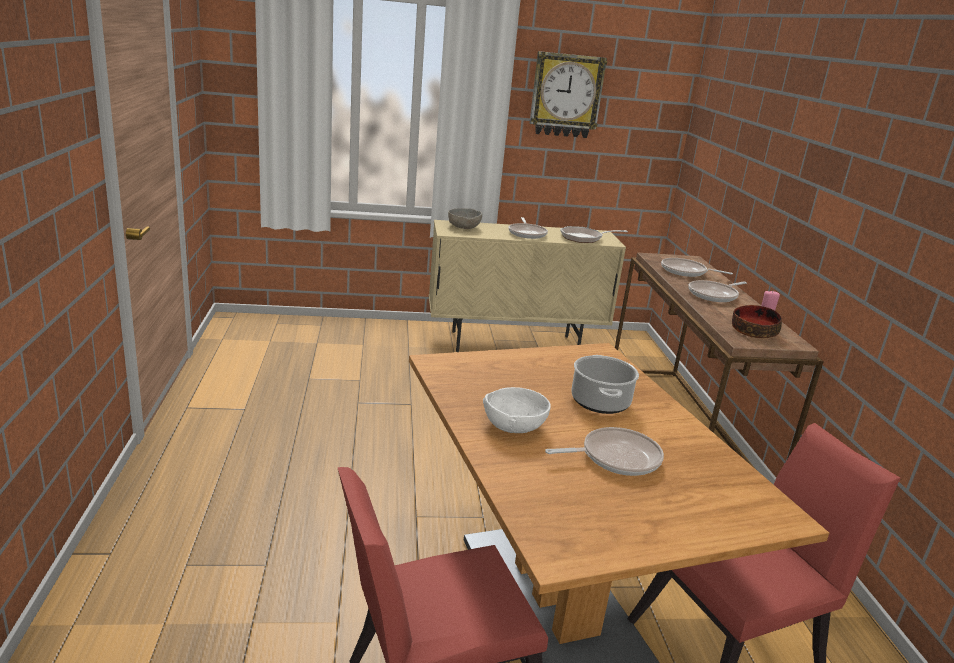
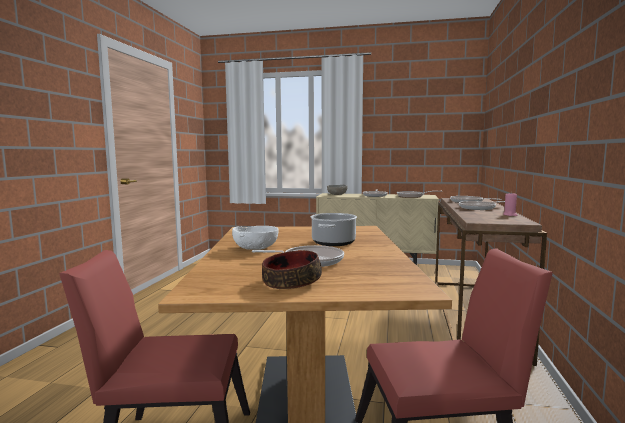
camera: 20 degrees right, 15 degrees down
wall clock [530,51,607,138] -> none
bowl [732,305,782,338] -> bowl moved to [262,250,322,289]

